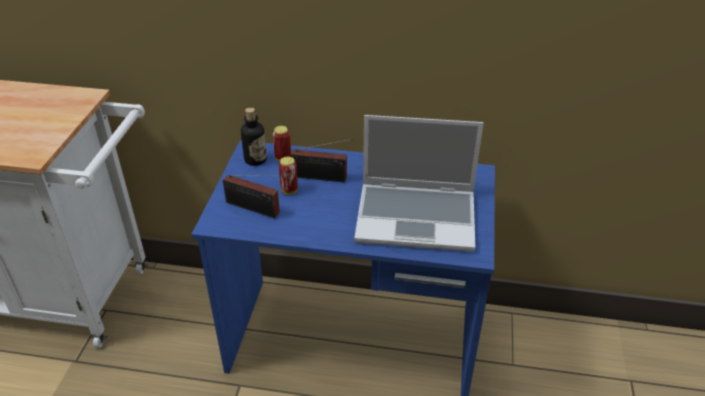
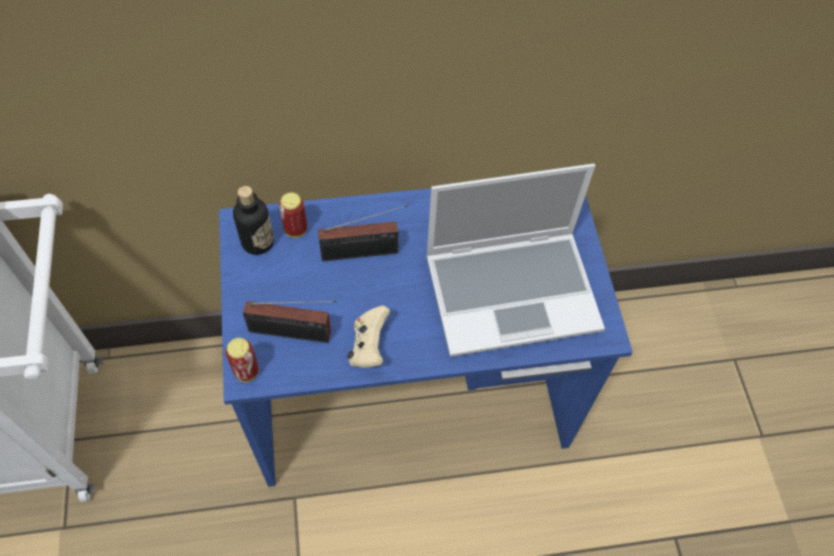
camera: 20 degrees left, 20 degrees up
can [279,157,298,194] -> can moved to [226,338,259,382]
none -> beige game controller [347,306,390,368]

